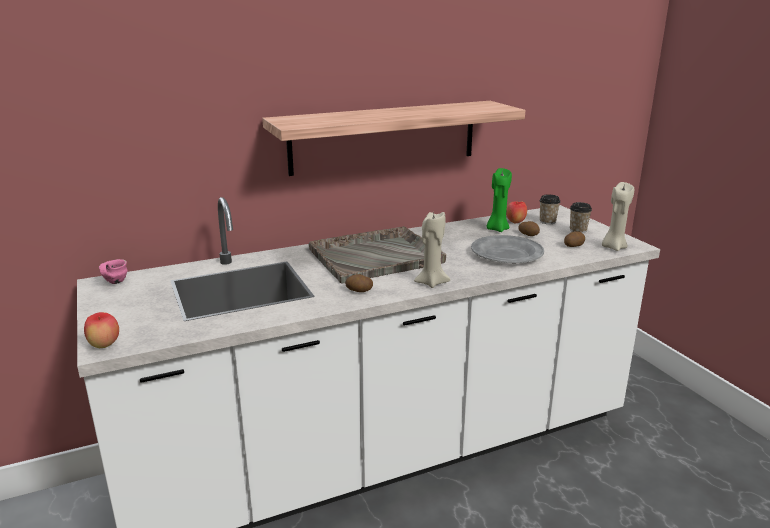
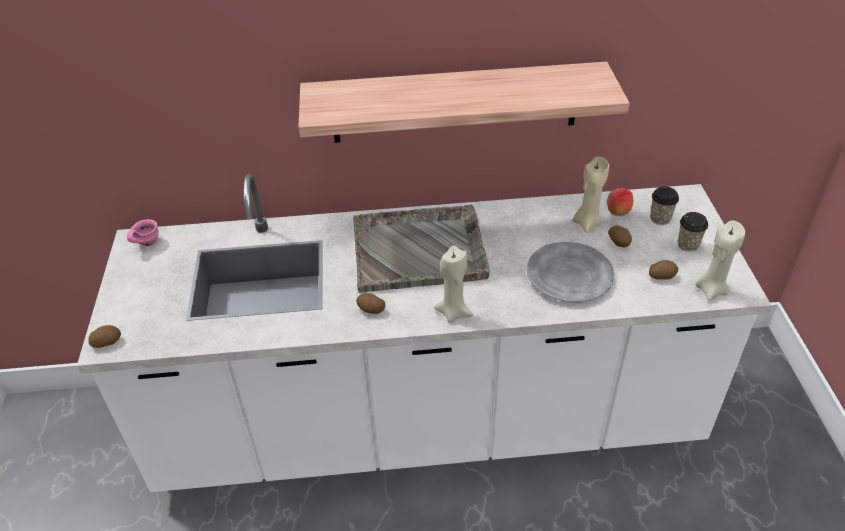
camera: 20 degrees right, 20 degrees up
apple [84,312,119,348] -> potato [88,325,121,348]
green candle [486,168,512,232] -> beige candle [573,156,609,233]

